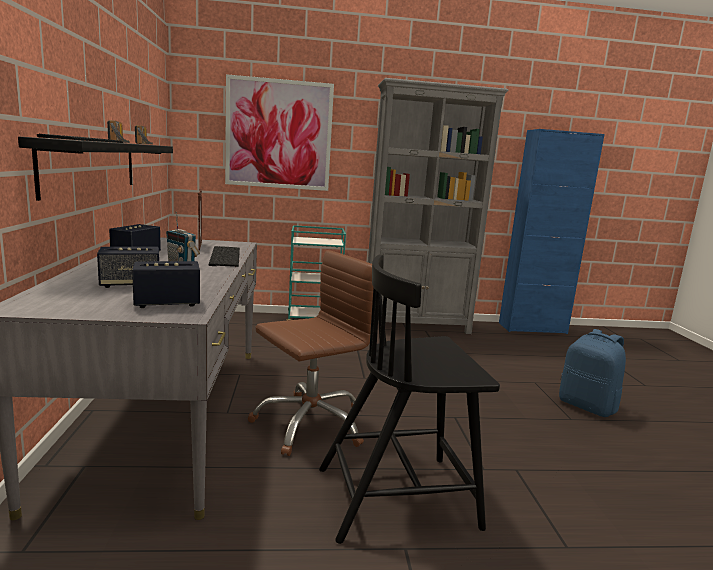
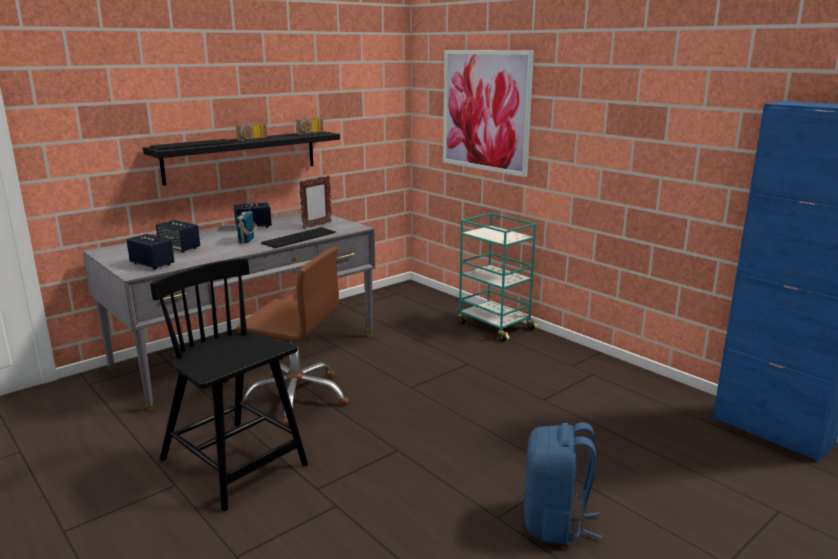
camera: 55 degrees right, 5 degrees up
grey bookcase [368,78,508,334] -> none

